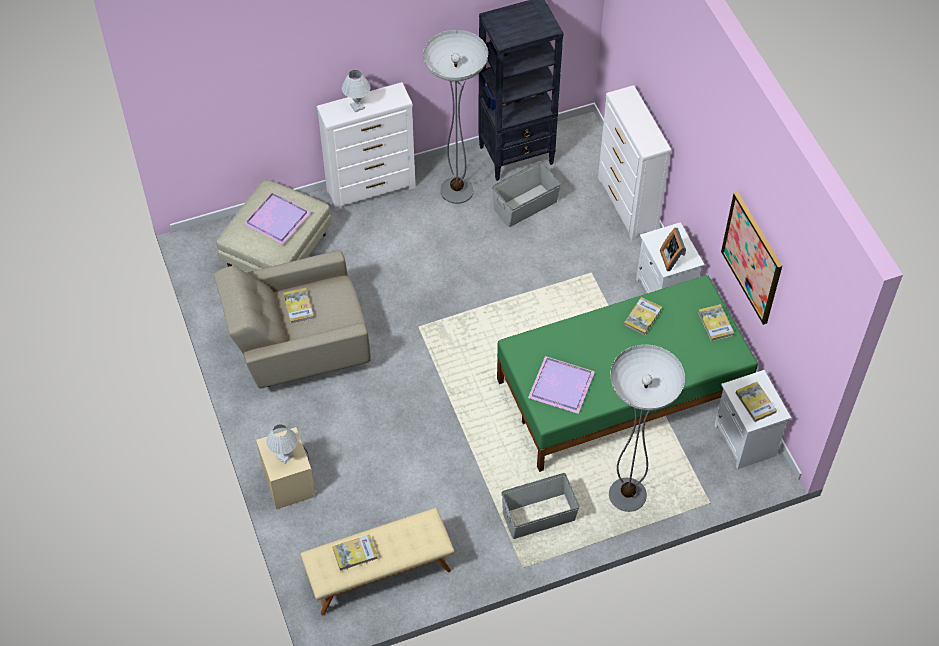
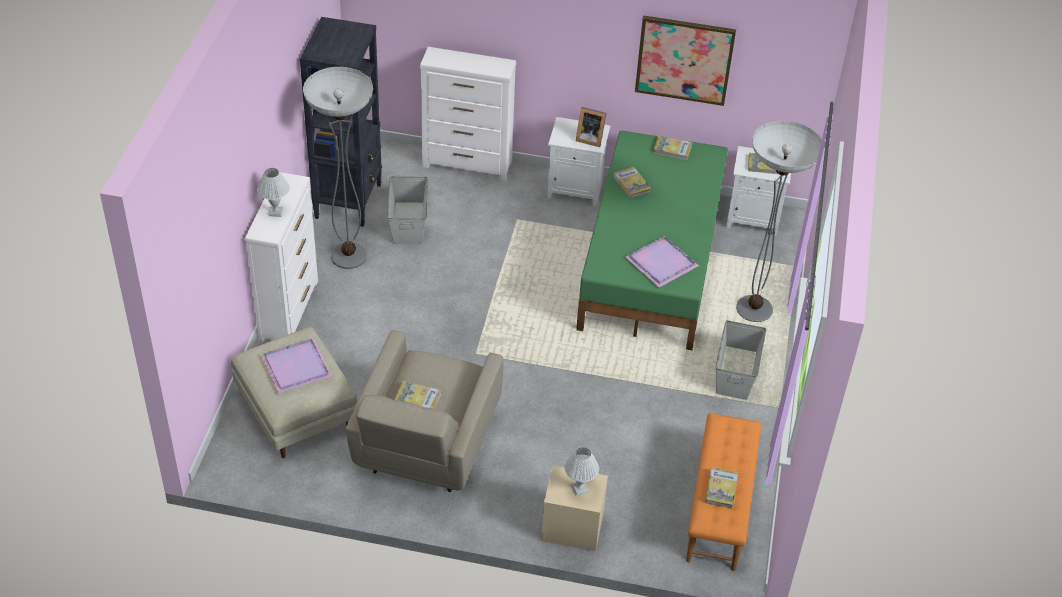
camera: 60 degrees left, 10 degrees down
beige bench [300,508,455,615] -> orange bench [686,413,761,571]

